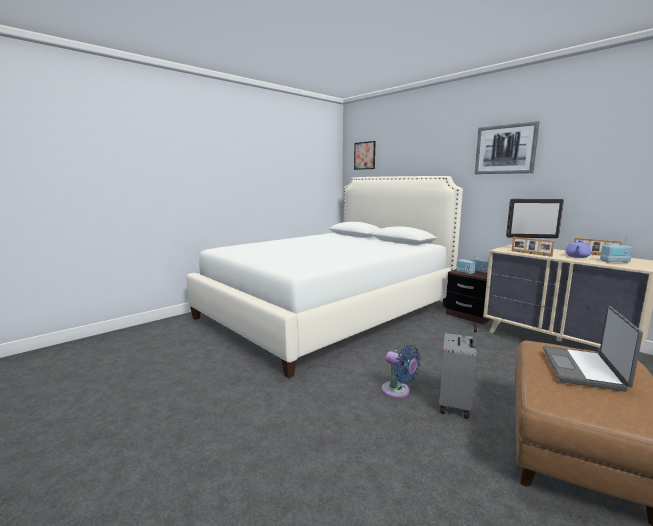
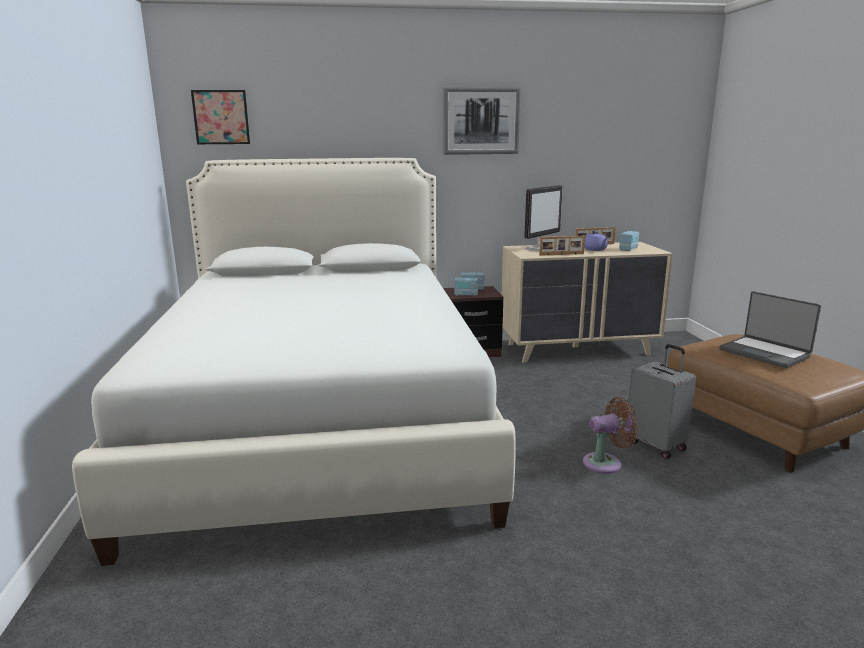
camera: 55 degrees left, 5 degrees up
blue fan [381,345,421,398] -> brown fan [583,397,638,474]

